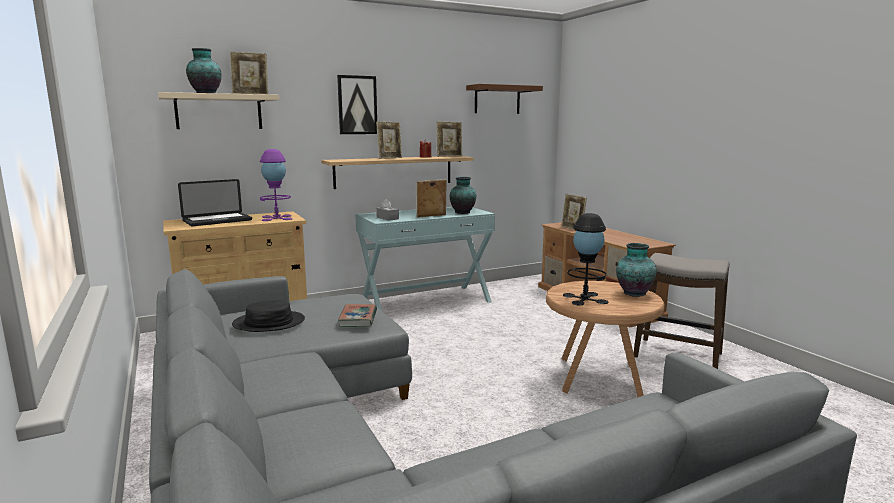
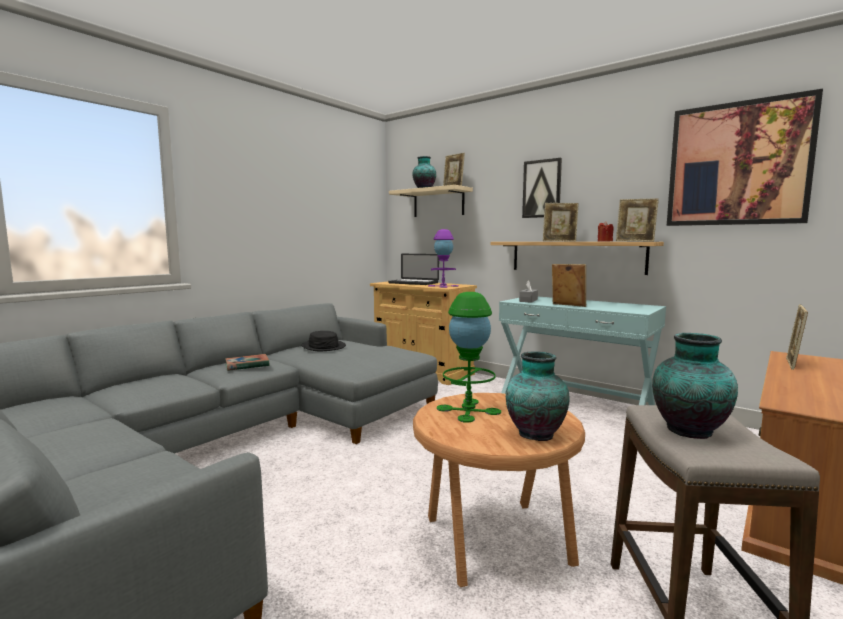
camera: 65 degrees right, 5 degrees down
book [338,304,377,327] -> book moved to [225,354,270,371]
vase [450,177,476,214] -> vase moved to [652,333,738,439]
brown shelf [466,84,543,114] -> picture [667,89,823,226]
black table lamp [563,213,608,305] -> green table lamp [437,292,501,423]

